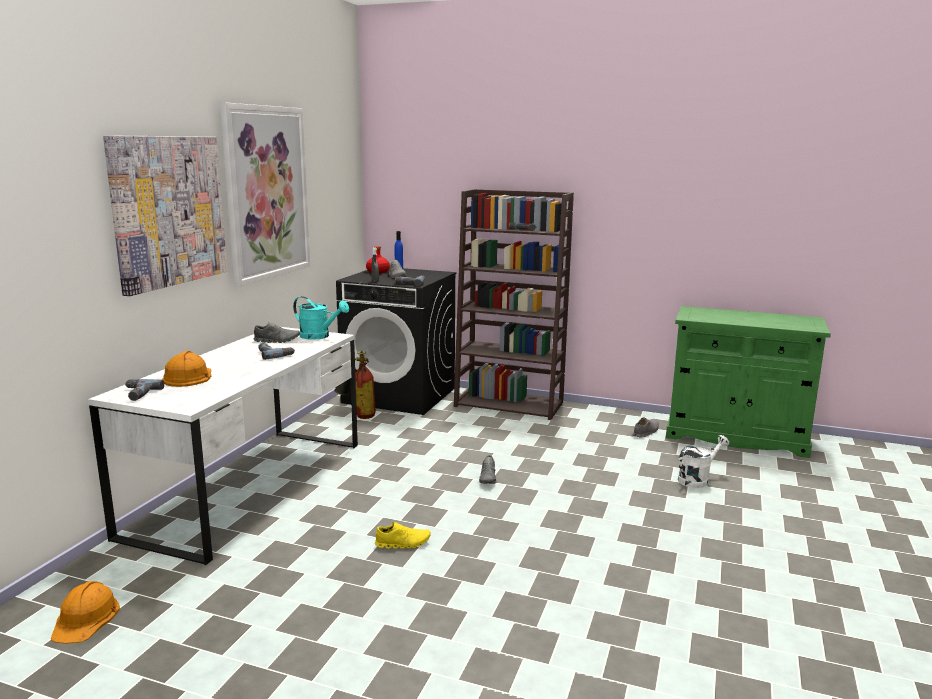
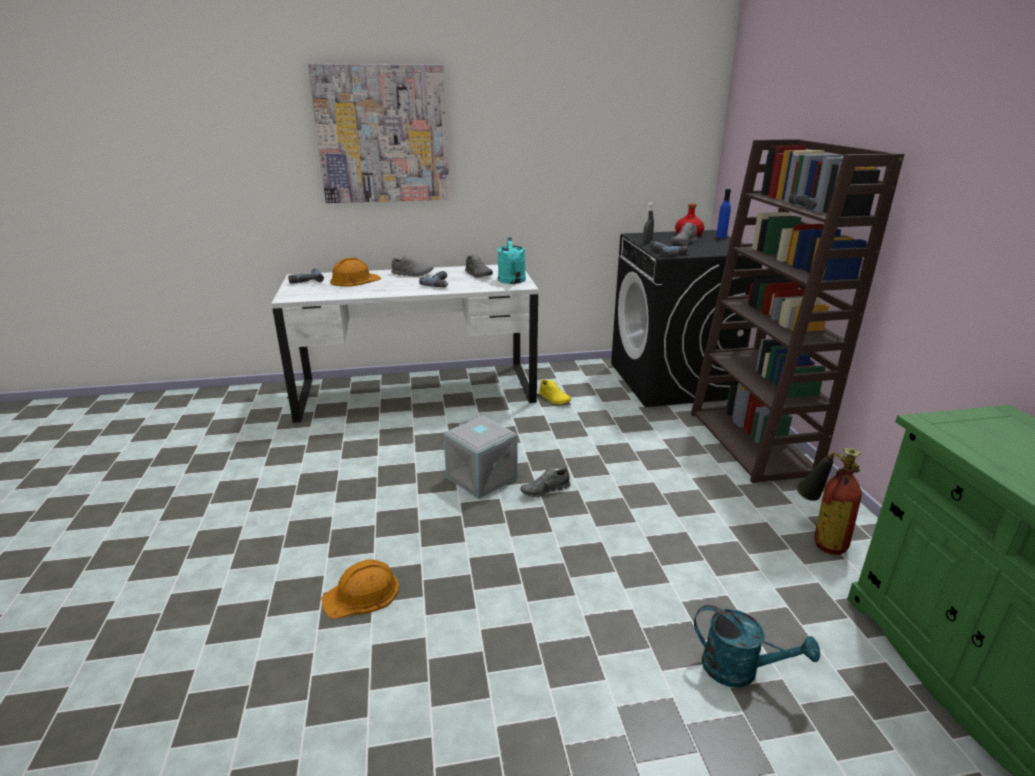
camera: 60 degrees right, 10 degrees up
orange hard hat [51,581,120,644] -> orange hard hat moved to [321,559,399,619]
picture [220,102,310,287] -> none
fire extinguisher [334,351,376,419] -> fire extinguisher moved to [797,448,862,555]
yellow shoe [375,522,431,549] -> yellow shoe moved to [539,379,571,404]
grey shoe [633,417,659,438] -> grey shoe moved to [391,255,433,277]
white watering can [678,435,729,488] -> turquoise watering can [694,605,820,688]
none -> grey storage box [443,416,518,499]

